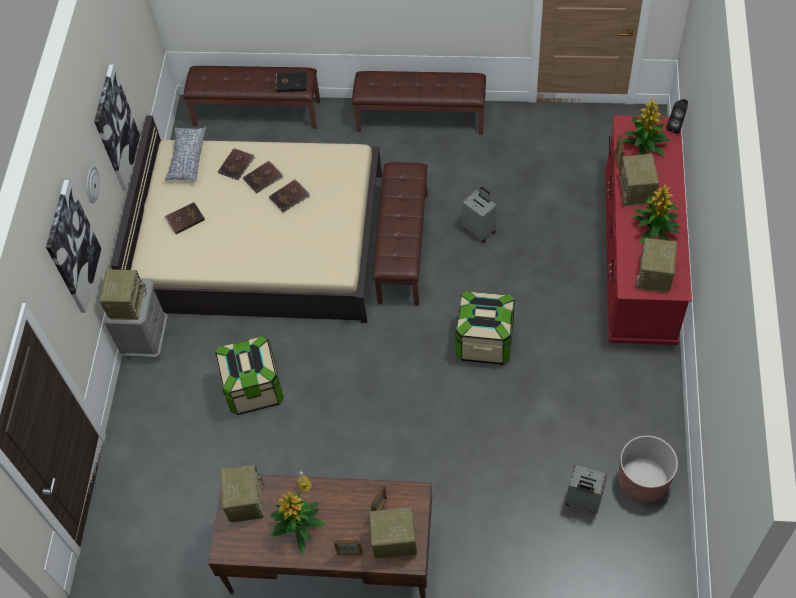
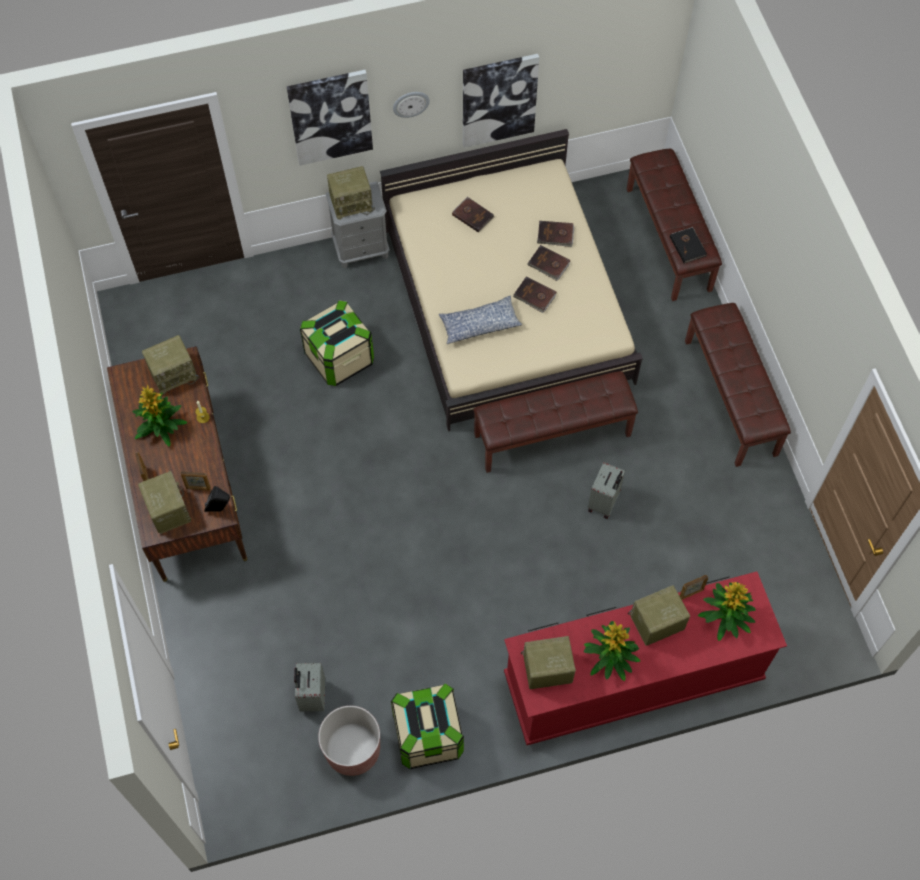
camera: 65 degrees right, 5 degrees up
pillow [165,127,206,182] -> pillow moved to [439,296,522,344]
storage box [455,290,515,365] -> storage box moved to [391,683,464,769]
black speaker [666,99,688,134] -> black speaker moved to [204,486,230,512]

